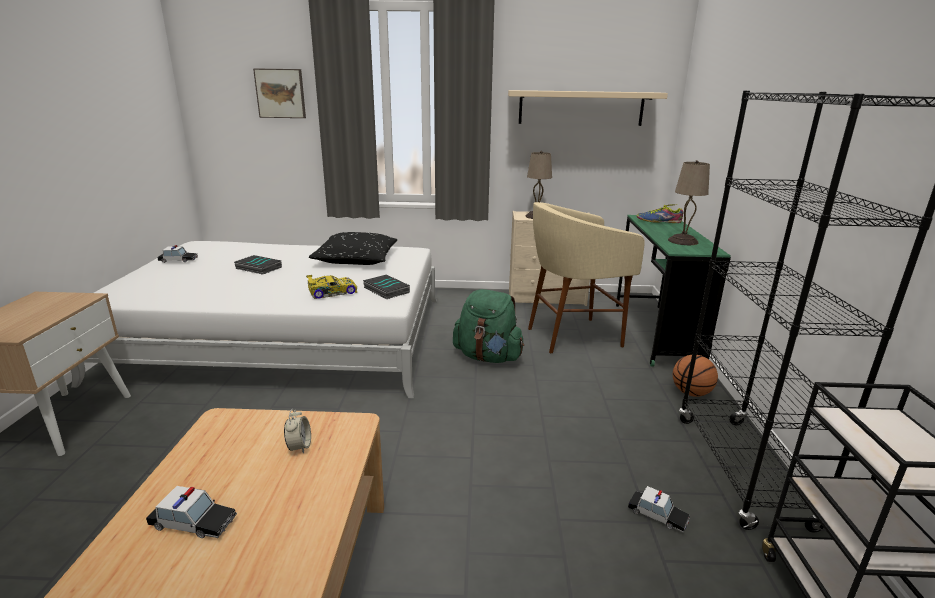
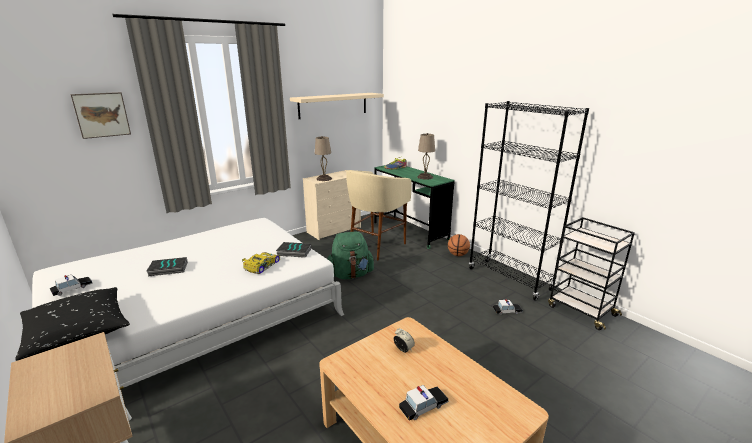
camera: 40 degrees left, 0 degrees up
black pillow [309,232,397,265] -> black pillow moved to [15,287,130,361]

